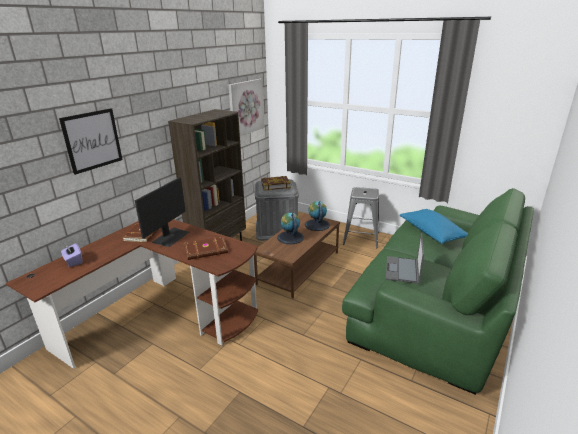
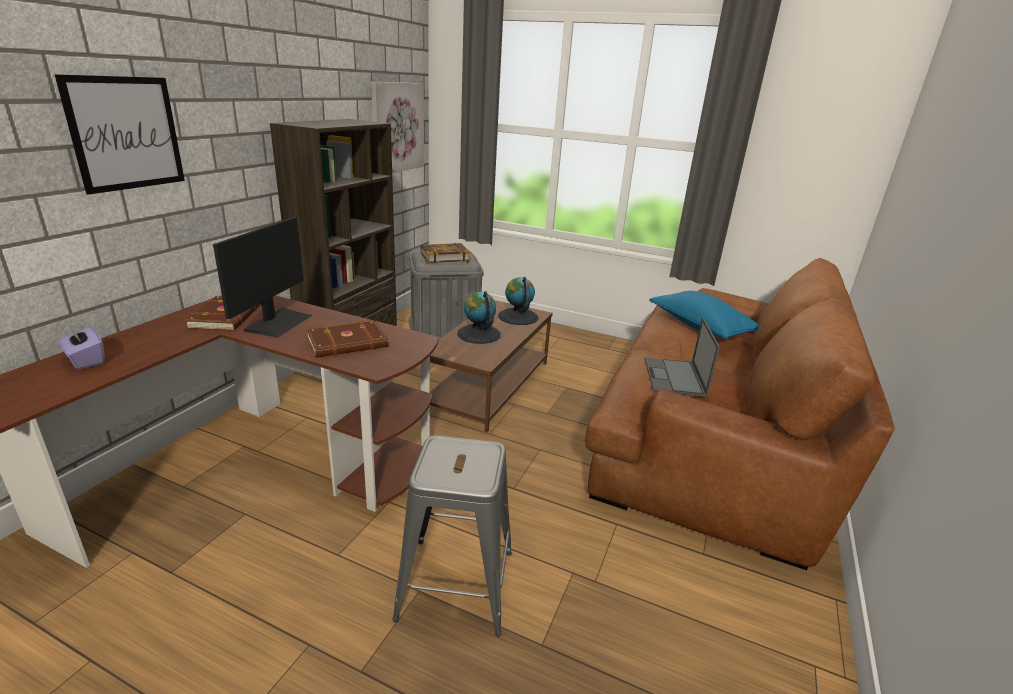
camera: 10 degrees left, 0 degrees up
green sofa [342,188,534,395] -> brown sofa [585,258,895,570]
grey stool [343,187,379,249] -> grey stool moved to [392,436,512,636]

